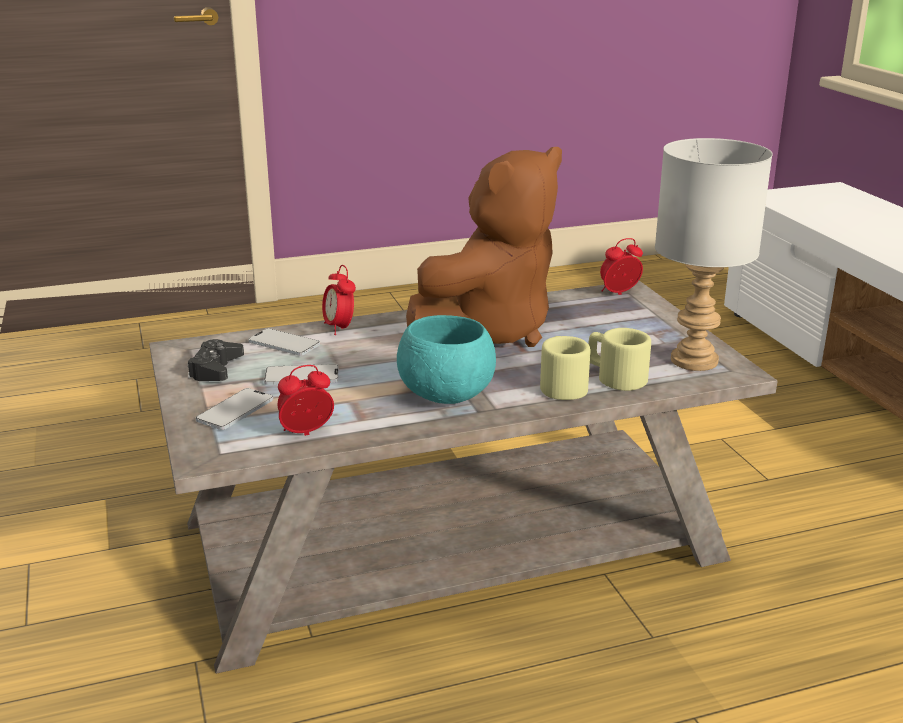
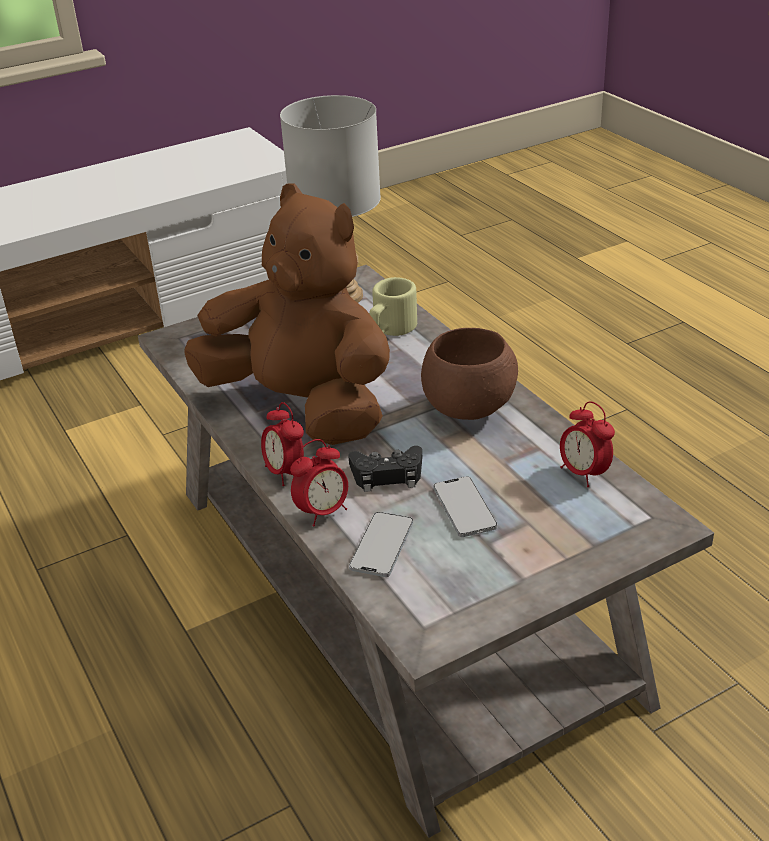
camera: 100 degrees left, 10 degrees up
black game controller [188,339,244,381] -> black game controller moved to [348,446,422,492]
phone [196,388,273,430] -> none
turquoise bowl [397,315,496,404] -> brown bowl [421,328,518,420]
beige mug [540,336,590,400] -> none
alarm clock [600,238,643,295] -> alarm clock moved to [261,402,304,486]

